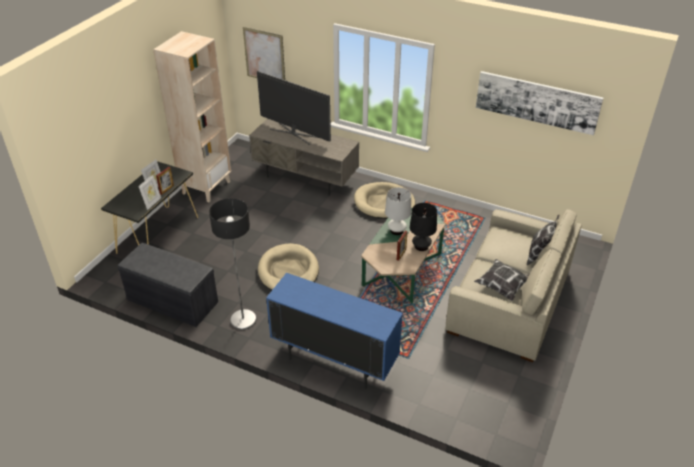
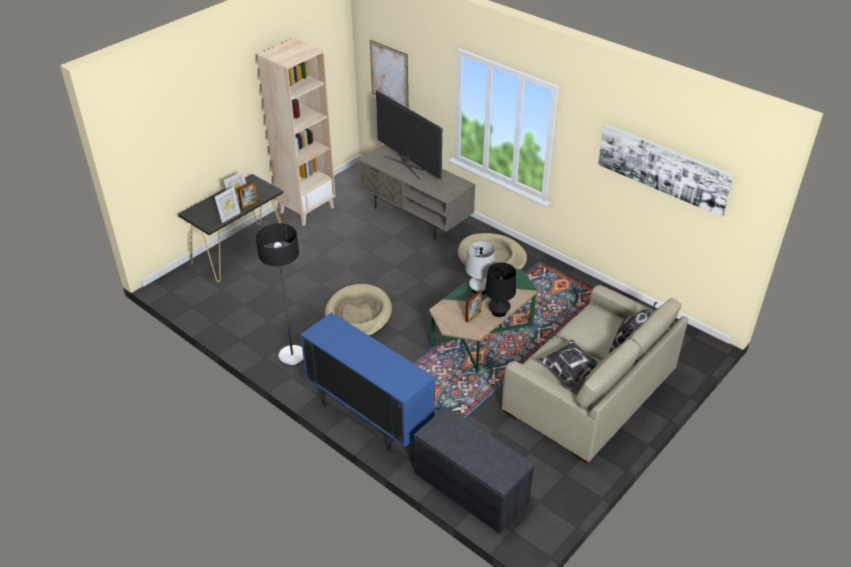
camera: 15 degrees right, 0 degrees up
grey bench [117,243,218,327] -> grey bench moved to [414,407,535,534]

